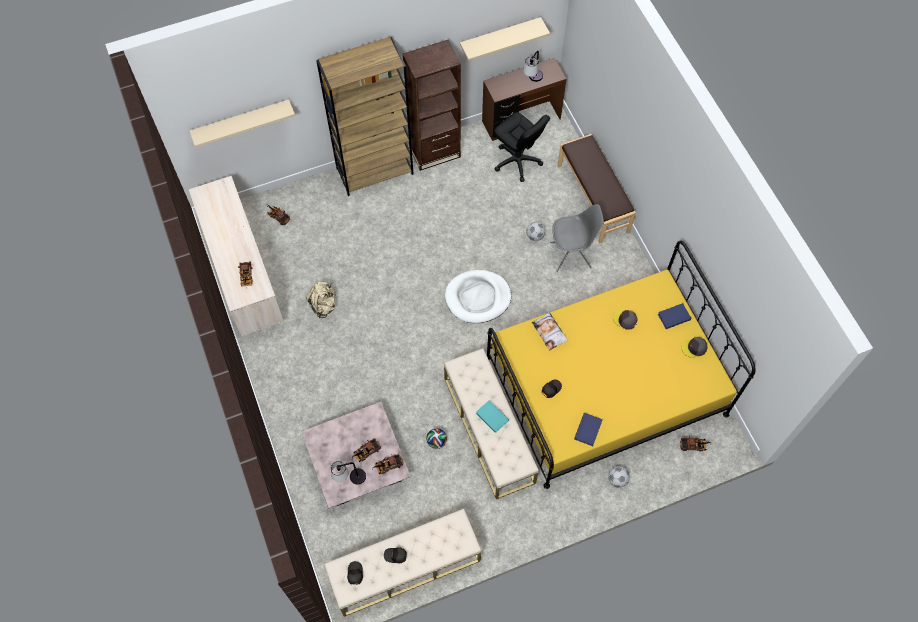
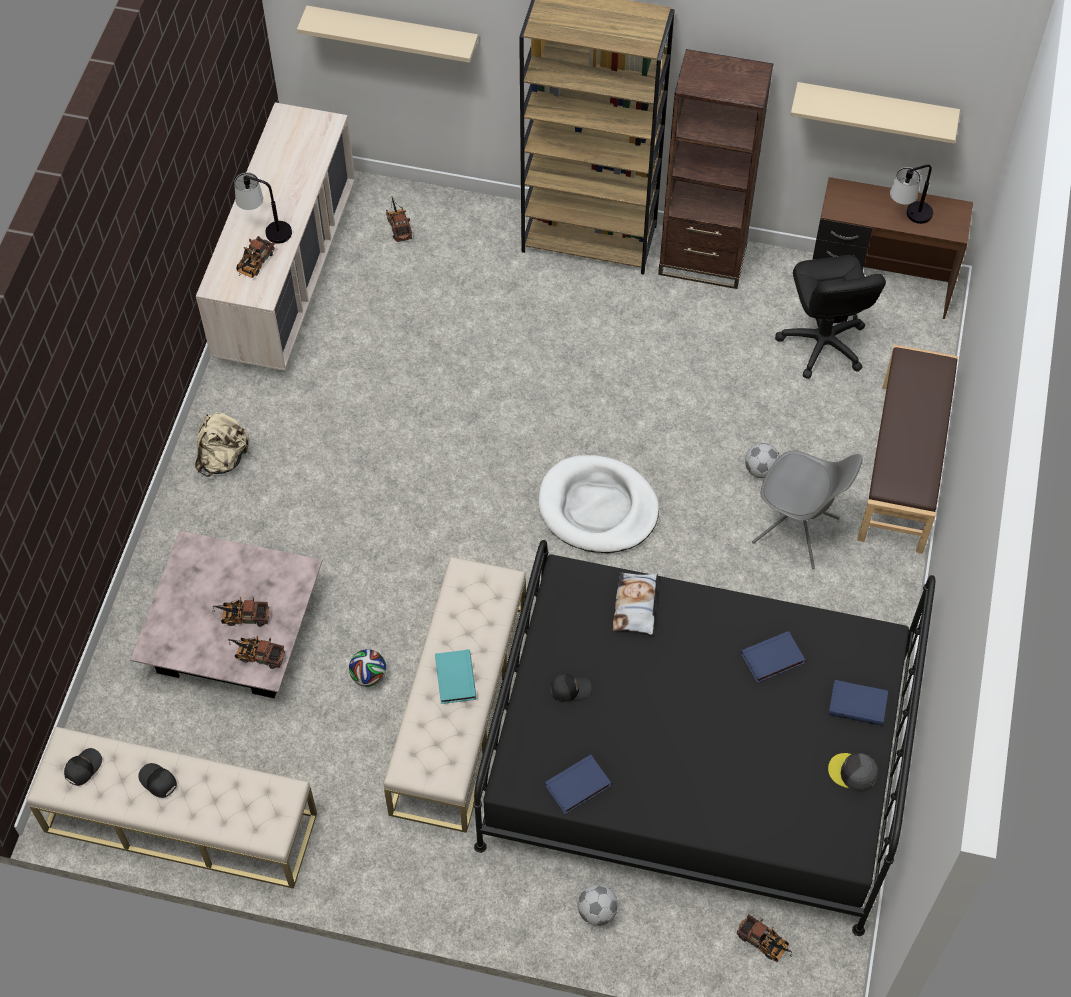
camera: 35 degrees right, 5 degrees down
beige backpack [306,282,336,318] -> beige backpack moved to [195,412,249,477]
table lamp [331,461,366,484] -> table lamp moved to [234,172,292,244]
yellow bed [487,241,756,489] -> black bed [473,540,935,936]
grey cap [613,310,638,330] -> blue book [741,631,805,683]

